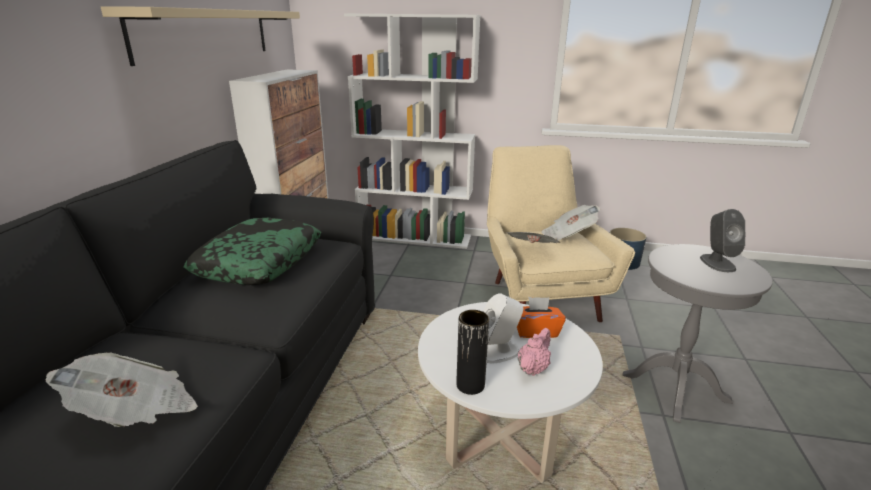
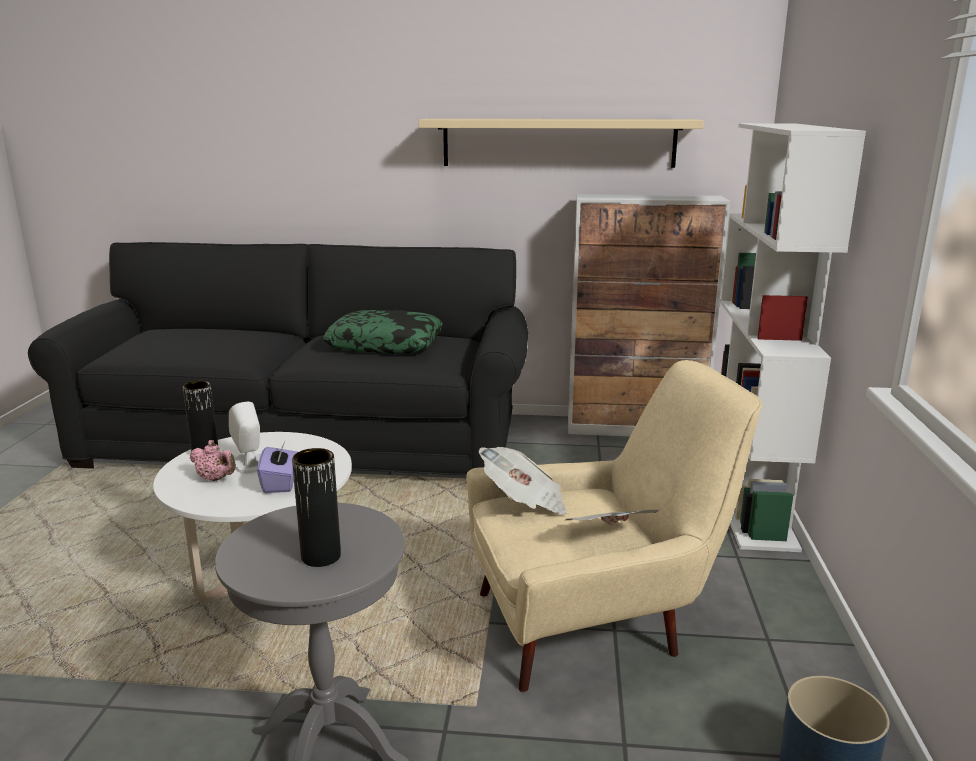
camera: 85 degrees right, 5 degrees down
newspaper [46,353,198,427] -> none
orange tissue box [517,297,566,338] -> purple tissue box [257,442,298,493]
grey speaker [700,209,745,272] -> black vase [292,448,341,567]

